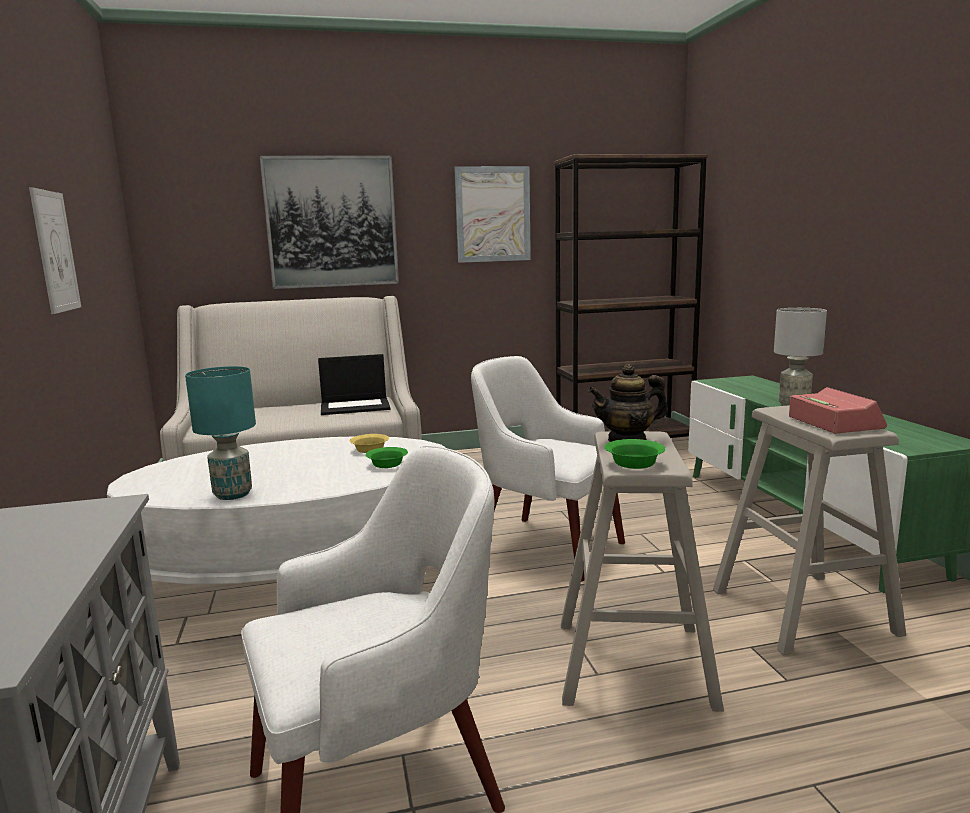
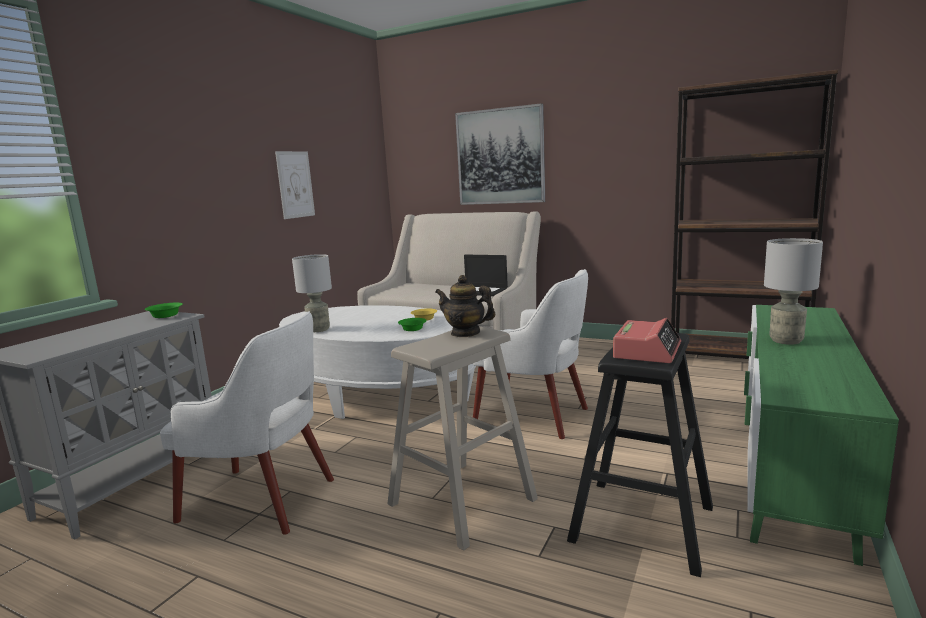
camera: 40 degrees right, 0 degrees up
turquoise table lamp [185,366,256,500] -> grey table lamp [292,254,332,332]
picture [454,166,531,263] -> none
white armchair [471,356,625,581] -> white armchair turned 135 degrees clockwise [473,269,588,439]
green bowl [605,439,665,469] -> green bowl moved to [145,303,183,318]
beige stool [713,405,906,655] -> black stool [567,333,713,577]

